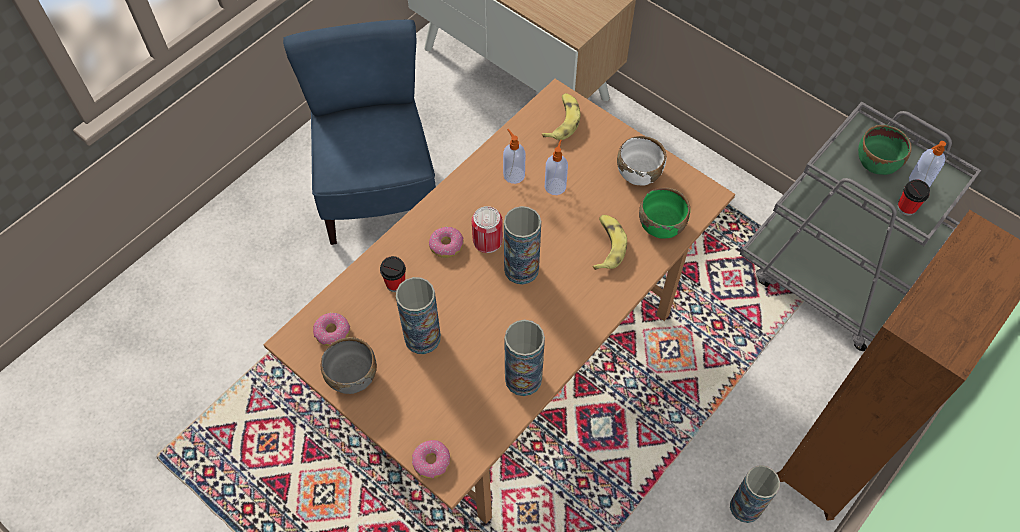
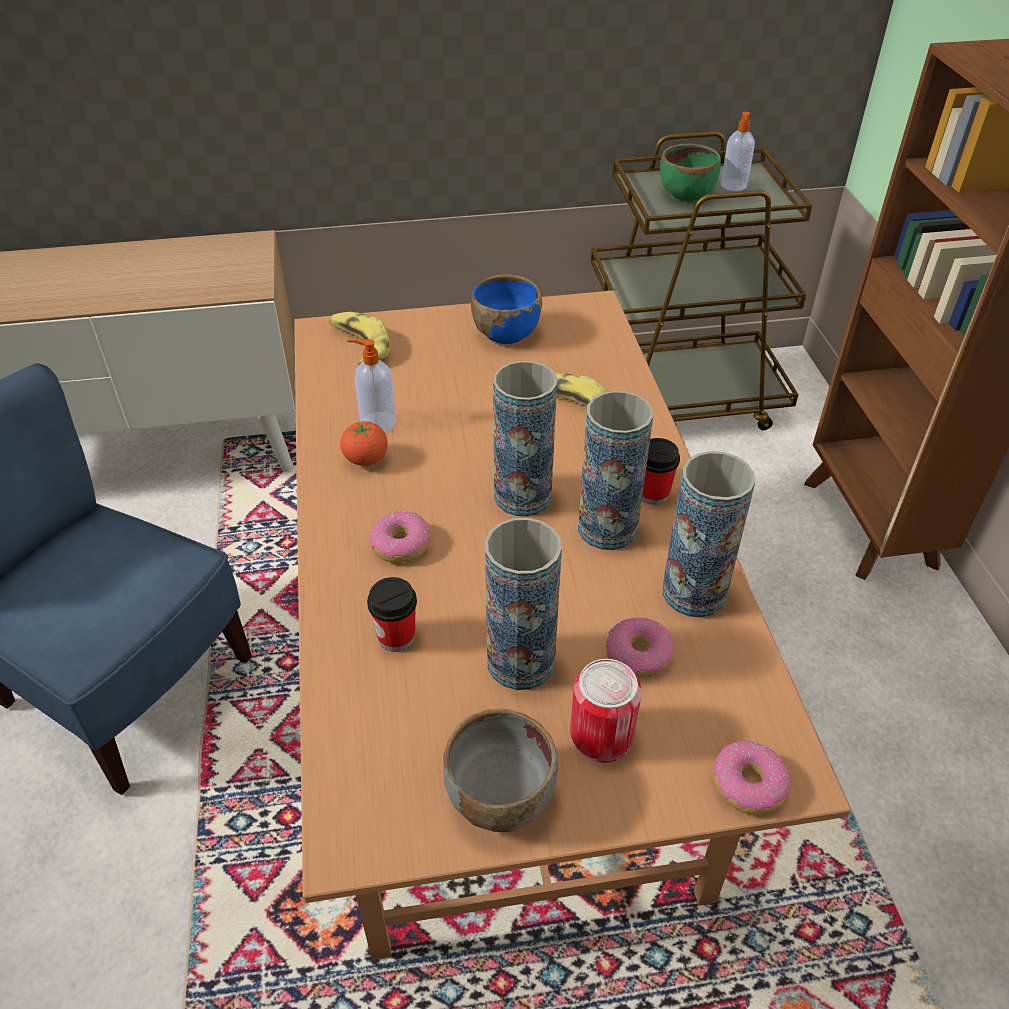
camera: 50 degrees left, 15 degrees down
donut [313,313,350,346] -> donut moved to [606,618,674,678]
can [472,206,503,253] -> can moved to [570,659,642,763]
soap dispenser [545,139,568,195] -> none
white bowl [617,136,667,186] -> blue bowl [471,274,542,344]
green bowl [639,187,690,238] -> none
vase [730,465,780,523] -> vase moved to [578,391,653,550]
grey cart [740,102,981,351] -> brown cart [591,131,813,430]
cup [897,179,930,216] -> cup moved to [642,438,680,505]
none -> tomato [340,421,388,466]

